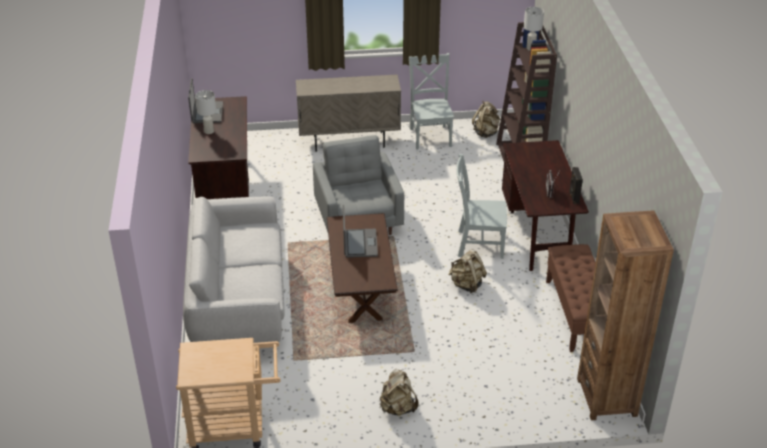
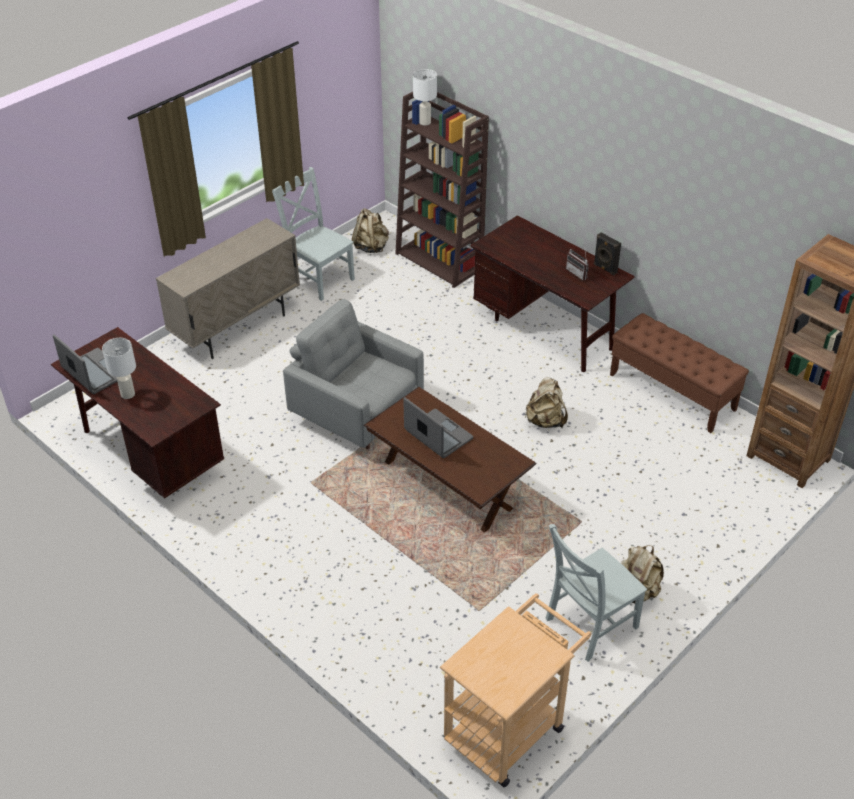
camera: 40 degrees left, 5 degrees up
grey sofa [183,197,285,343] -> none
grey chair [456,154,507,259] -> grey chair moved to [546,524,647,662]

